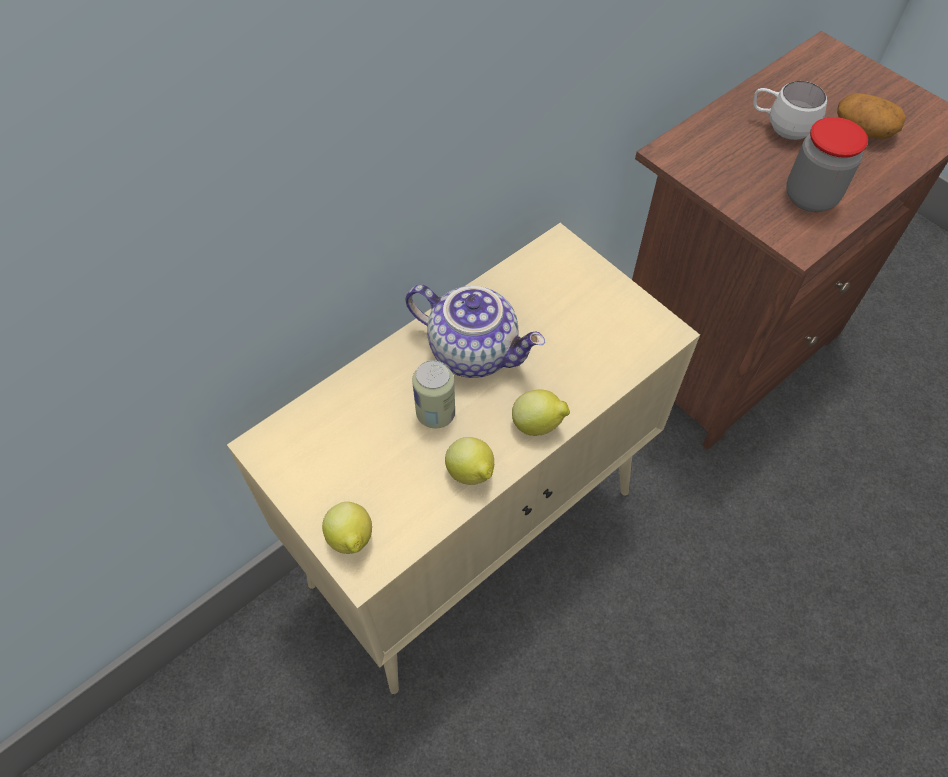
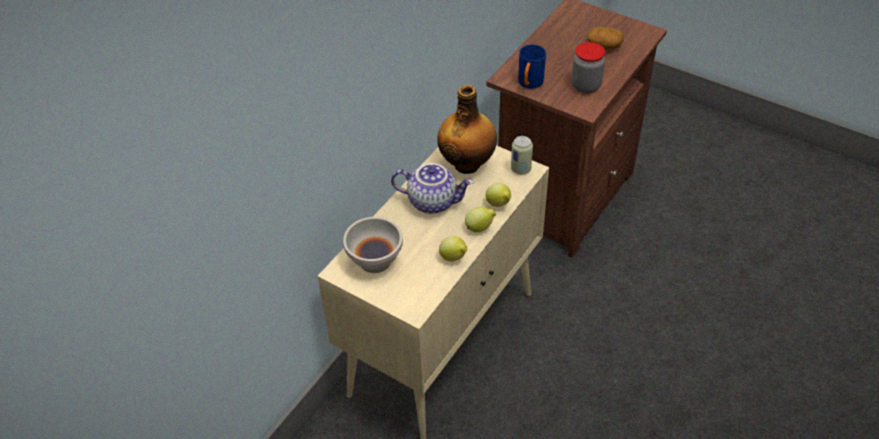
camera: 15 degrees left, 10 degrees down
lemon [322,502,372,554] -> lemon moved to [486,183,511,207]
can [412,360,455,428] -> can moved to [511,136,533,174]
white mug [753,81,827,140] -> none
none -> white bowl [343,217,403,273]
none -> bottle [437,85,497,174]
none -> blue mug [518,44,546,89]

